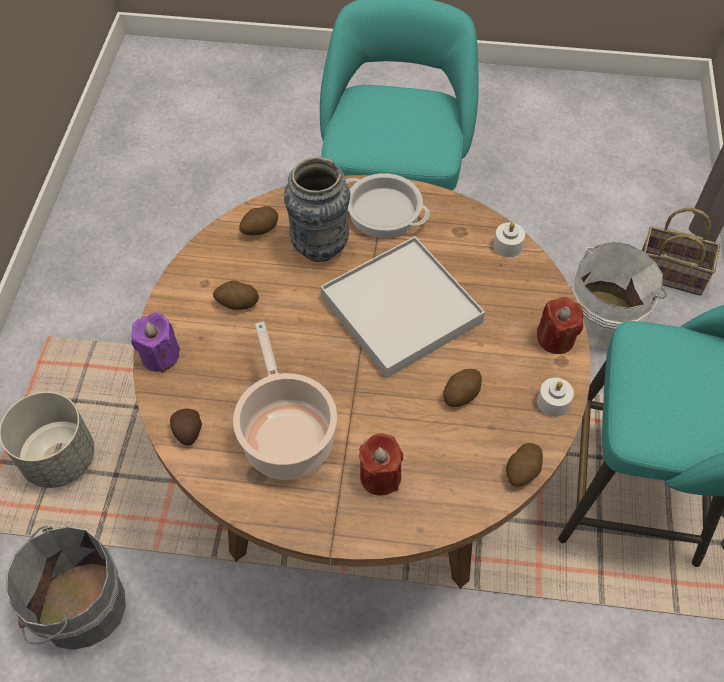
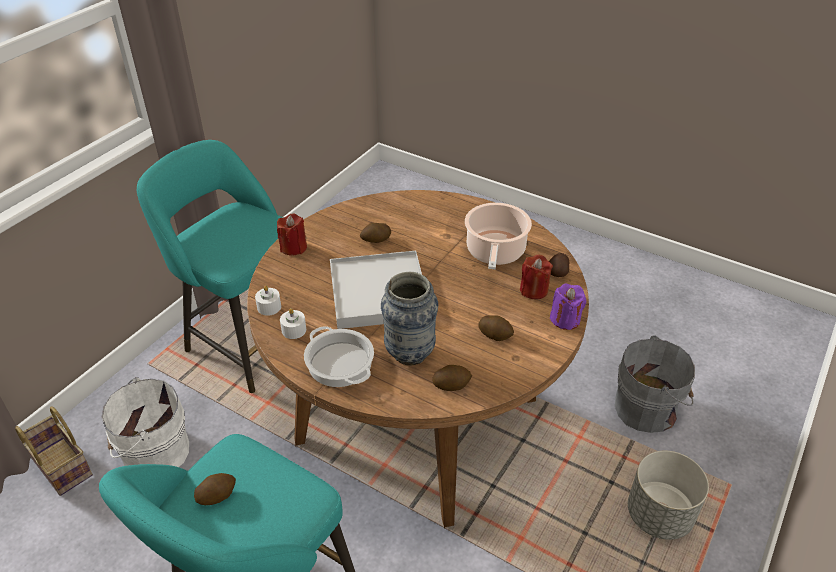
camera: 155 degrees left, 15 degrees down
red candle [359,433,403,496] -> red candle moved to [520,255,553,299]
potato [506,443,543,487] -> potato moved to [194,473,236,505]
white candle [537,378,574,417] -> white candle moved to [280,308,306,339]

